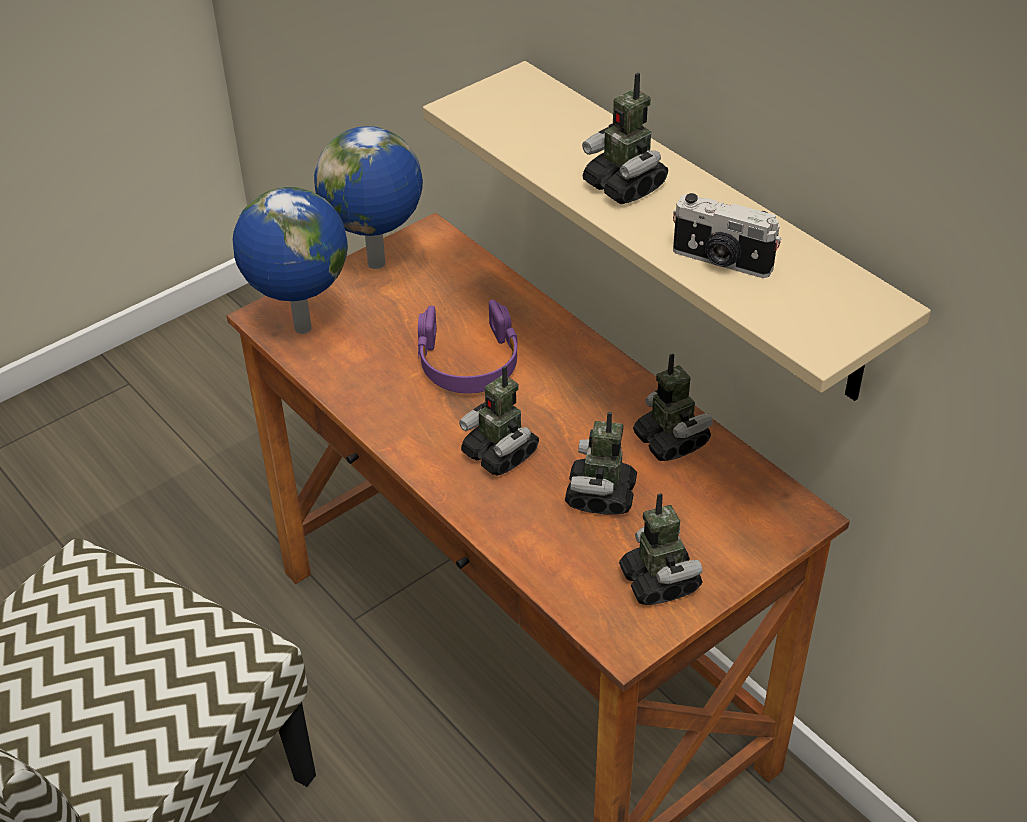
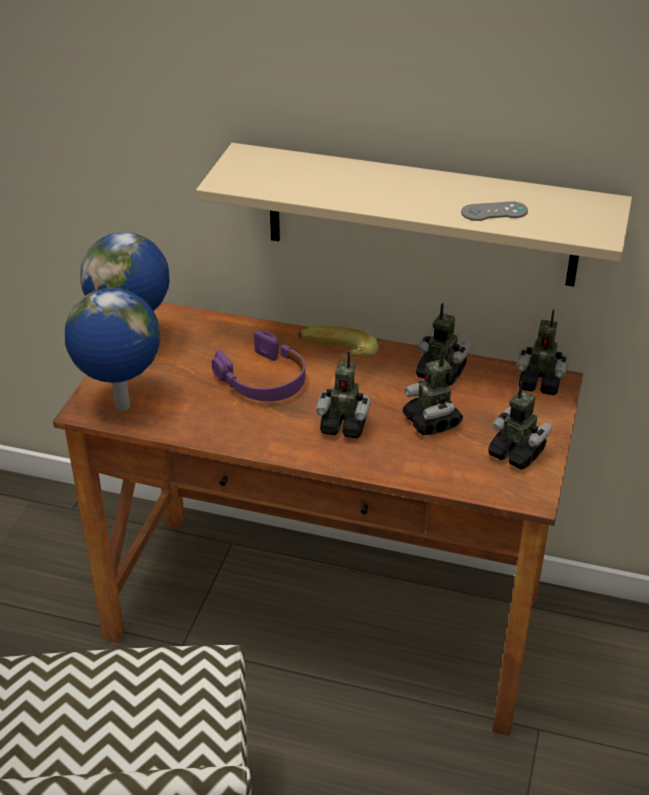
camera: 35 degrees left, 5 degrees down
toy robot [582,72,668,204] -> toy robot moved to [517,309,569,395]
camera [673,193,781,278] -> grey game controller [461,201,528,221]
none -> banana [298,326,378,357]

